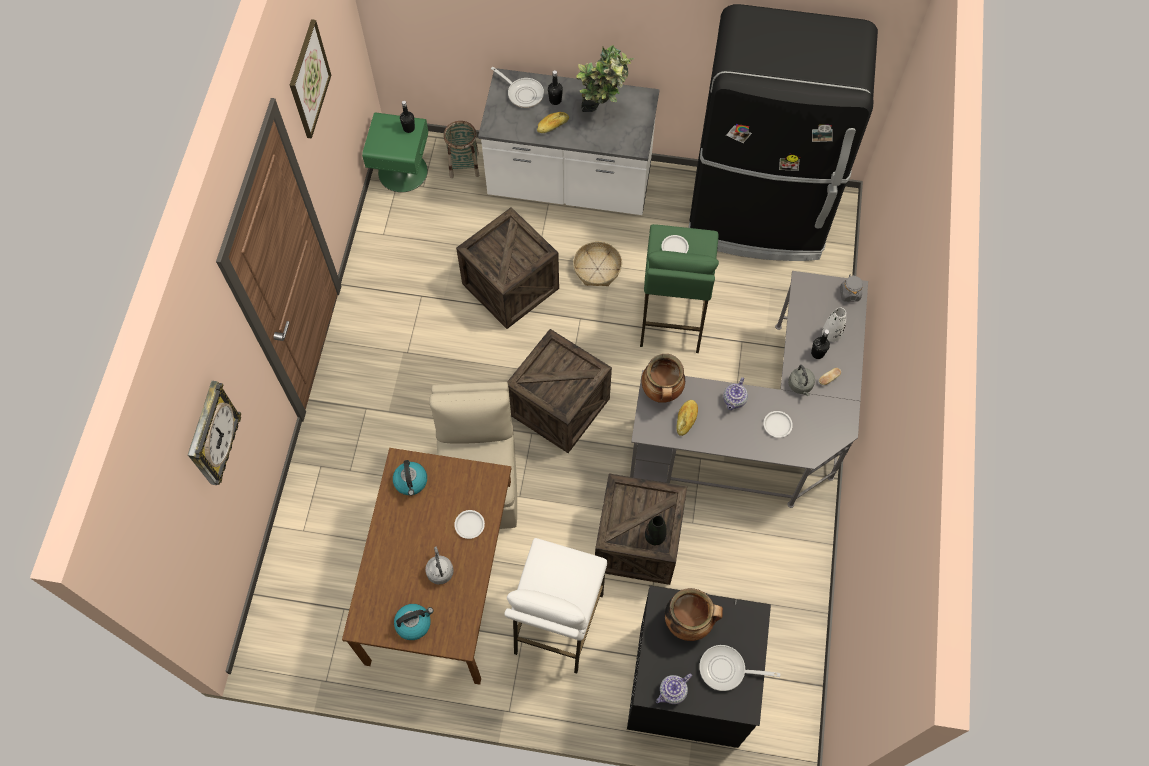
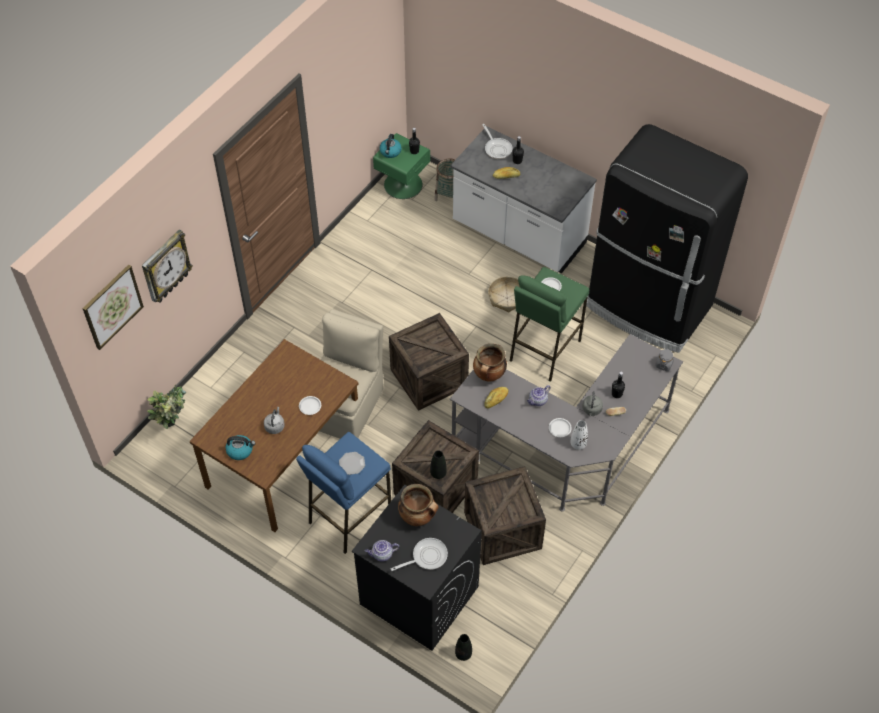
camera: 25 degrees right, 10 degrees down
picture [290,19,331,139] -> picture moved to [82,265,144,350]
kettle [393,460,427,496] -> kettle moved to [380,134,402,158]
crate [456,207,559,329] -> crate moved to [464,466,546,565]
white stool [504,538,607,674] -> blue stool [296,432,391,554]
potted plant [576,45,634,112] -> potted plant moved to [147,384,186,429]
frying pan [699,645,780,691] -> frying pan turned 120 degrees clockwise [391,538,448,571]
white vase [822,308,846,342] -> white vase moved to [570,420,588,450]
none -> plate [339,452,365,475]
none -> black vase [455,634,472,661]

